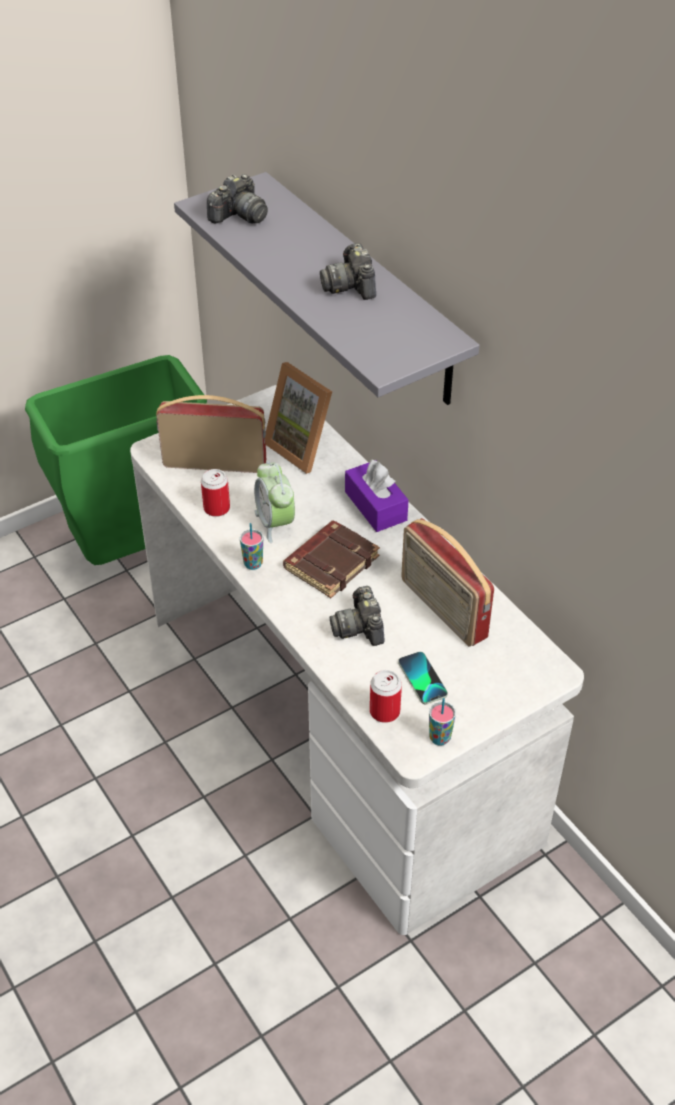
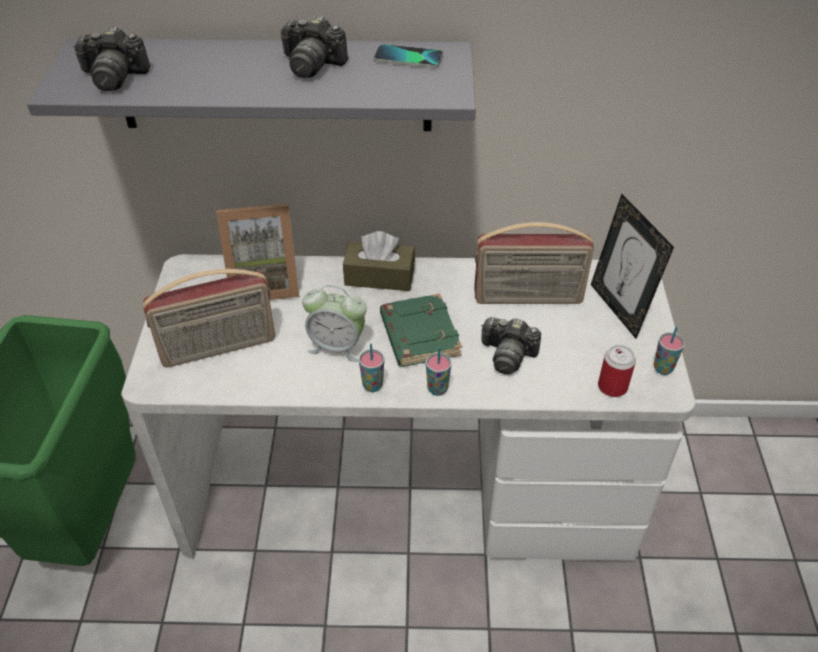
camera: 55 degrees left, 0 degrees up
radio [156,395,266,473] -> radio turned 150 degrees counterclockwise [143,269,275,367]
can [201,469,230,517] -> none
camera [207,174,268,224] -> camera turned 105 degrees clockwise [73,27,150,91]
brown book [283,521,380,598] -> green book [380,294,462,367]
purple tissue box [345,459,409,532] -> brown tissue box [343,231,415,291]
phone [398,652,448,704] -> phone moved to [374,44,443,68]
none -> cup [426,347,452,396]
none -> picture frame [591,194,674,339]

